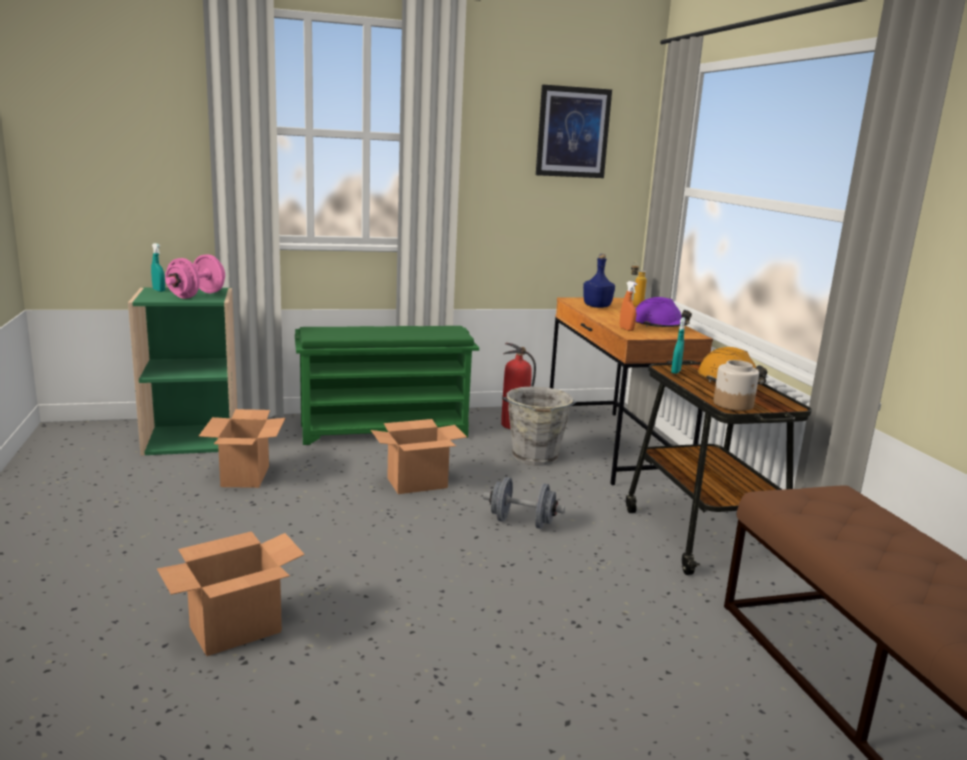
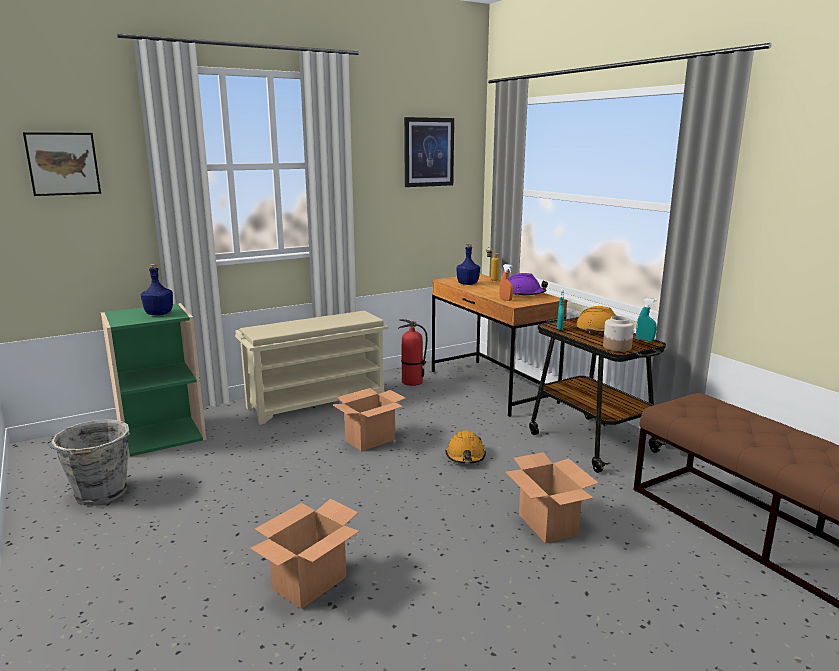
camera: 15 degrees left, 0 degrees up
turquoise spray bottle [151,243,165,292] -> turquoise spray bottle moved to [636,298,657,341]
pink dumbbell [165,254,225,299] -> blue bottle [141,264,173,315]
cardboard box [199,409,285,488] -> cardboard box moved to [506,452,598,543]
green shoe rack [295,326,479,445] -> beige shoe rack [235,311,388,425]
grey dumbbell [483,477,565,529] -> orange hard hat [445,431,486,464]
grey bucket [503,386,576,465] -> grey bucket moved to [46,419,130,505]
none -> picture [23,132,101,196]

